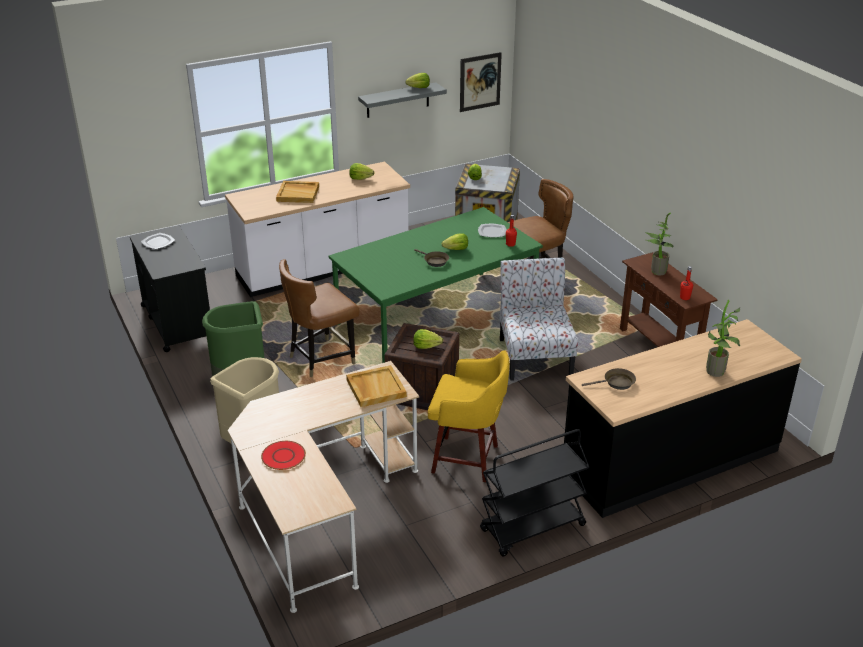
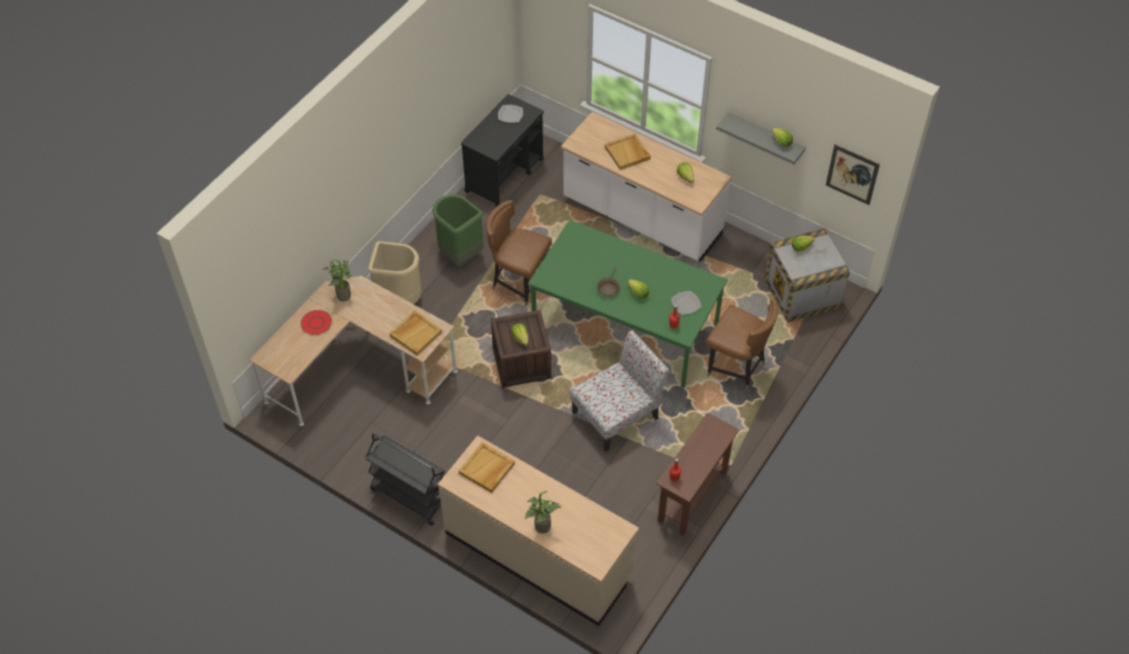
camera: 60 degrees right, 20 degrees up
yellow stool [428,350,510,482] -> none
black counter [564,319,802,518] -> beige counter [438,435,639,626]
brown frying pan [582,368,636,390] -> beige tray [459,442,515,493]
potted plant [645,213,673,275] -> potted plant moved to [322,260,351,302]

